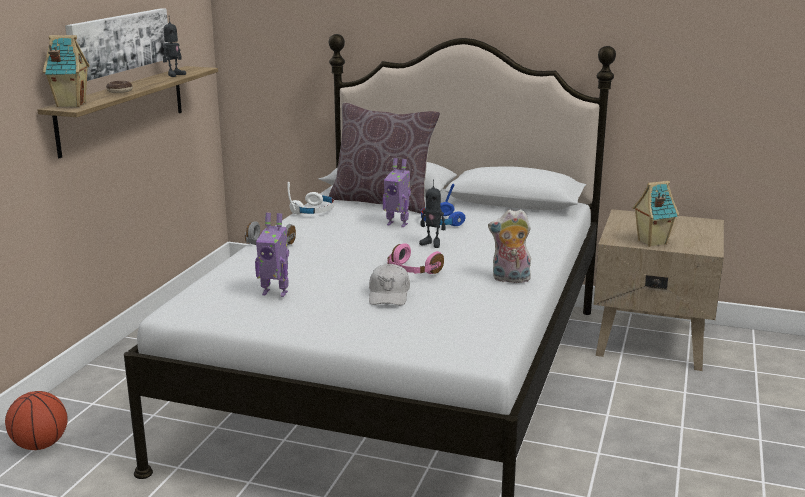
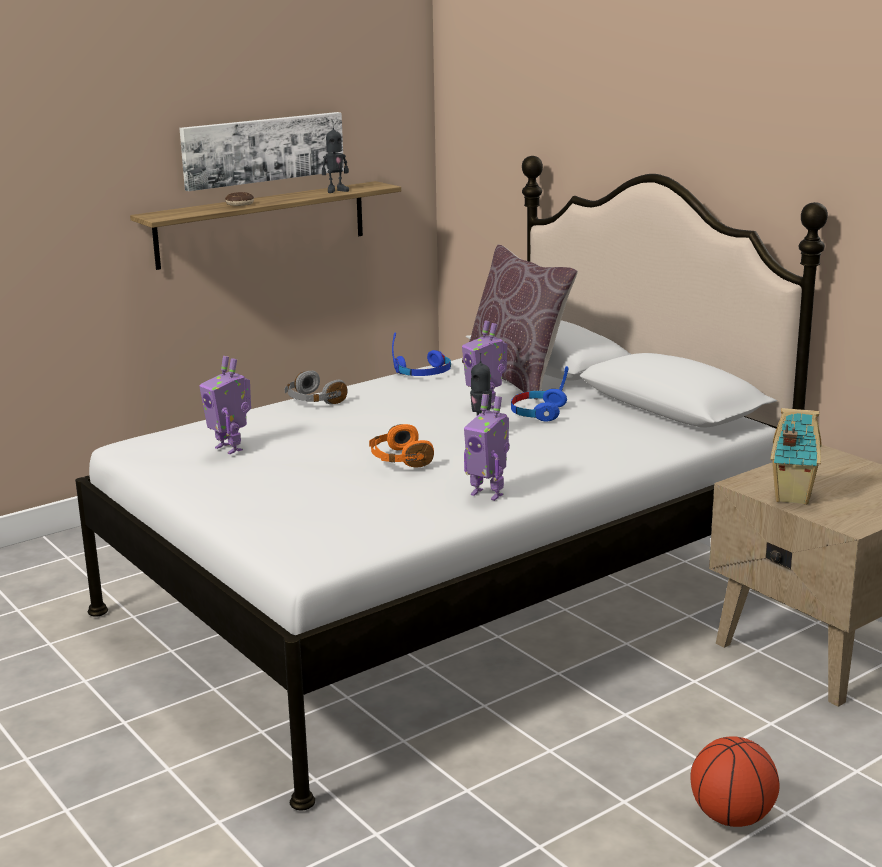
camera: 35 degrees right, 0 degrees up
basketball [5,391,68,450] -> basketball moved to [690,736,780,827]
toy house [43,35,90,107] -> none
white headphones [287,182,334,214] -> blue headphones [392,332,451,376]
white cap [369,264,410,305] -> none
pink headphones [387,243,444,274] -> orange headphones [369,424,434,467]
plush toy [488,209,531,283] -> toy robot [464,394,510,501]

